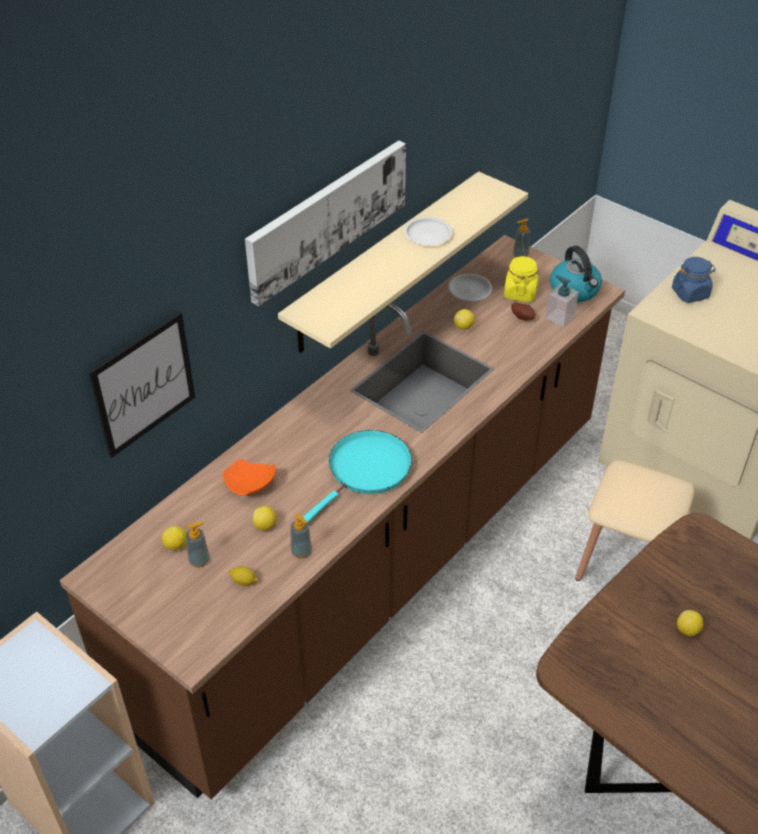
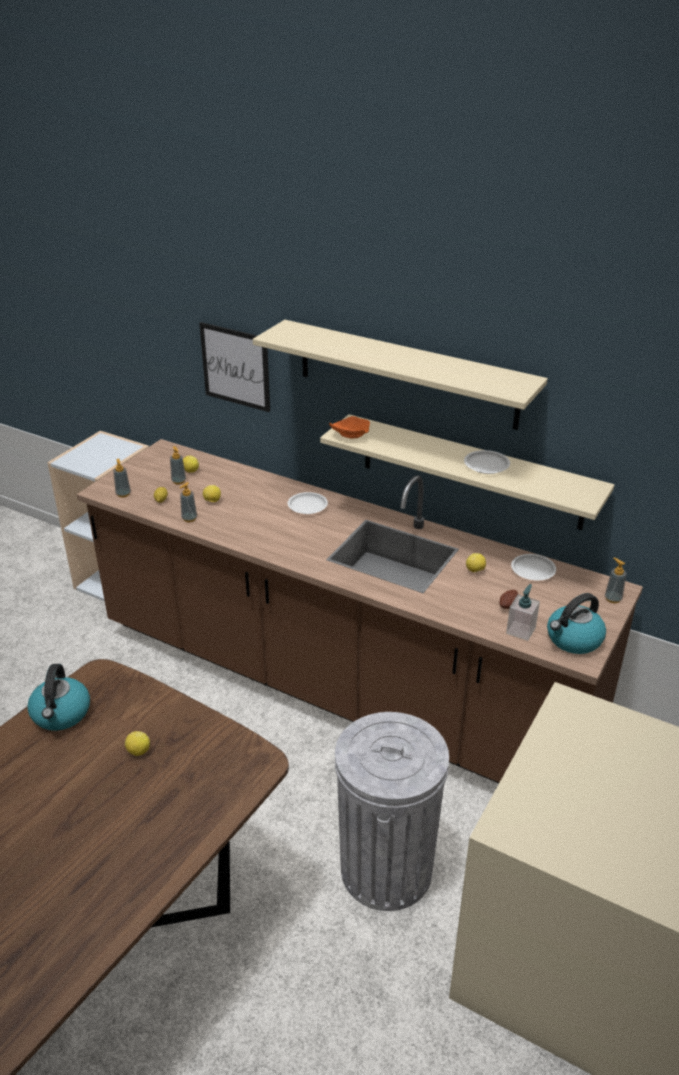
camera: 80 degrees right, 10 degrees down
orange plate [223,460,276,495] -> orange plate moved to [329,416,370,438]
picture [245,140,406,306] -> beige shelf [253,320,548,430]
turquoise frying pan [303,430,412,523] -> none
yellow jar [504,256,539,302] -> none
beige stool [575,460,694,581] -> grey trash can [335,712,449,911]
blue jar [672,257,716,303] -> none
none -> kettle [27,664,90,731]
none -> soap dispenser [113,459,131,497]
none -> white plate [288,492,328,514]

